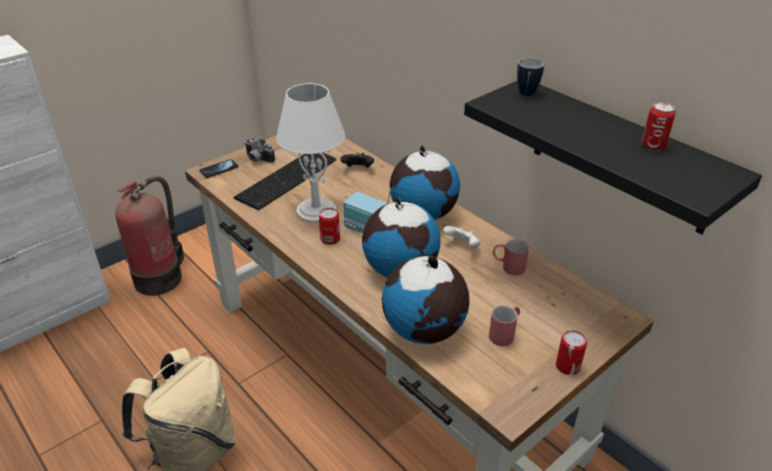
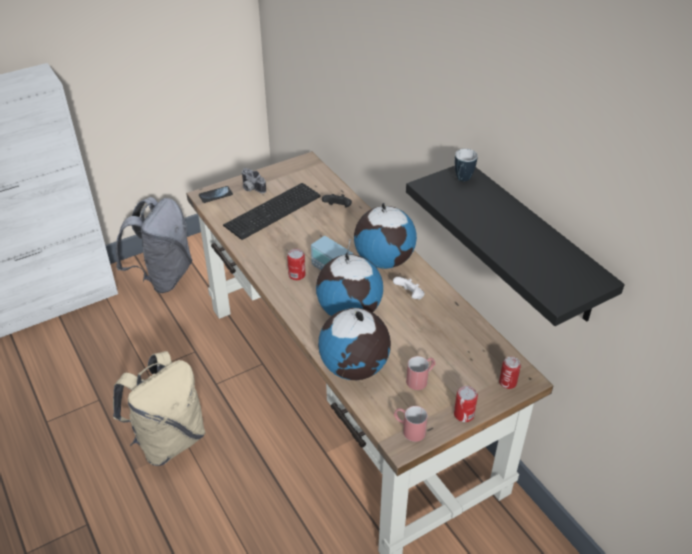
camera: 10 degrees right, 5 degrees up
fire extinguisher [115,176,184,296] -> grey backpack [116,197,192,293]
white table lamp [276,83,345,223] -> none
red mug [493,239,529,276] -> red mug moved to [394,406,428,442]
can [642,102,675,151] -> can moved to [499,356,521,389]

